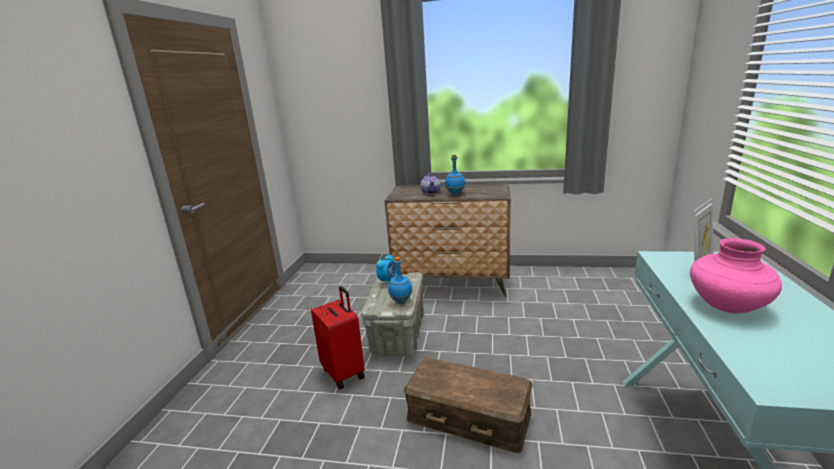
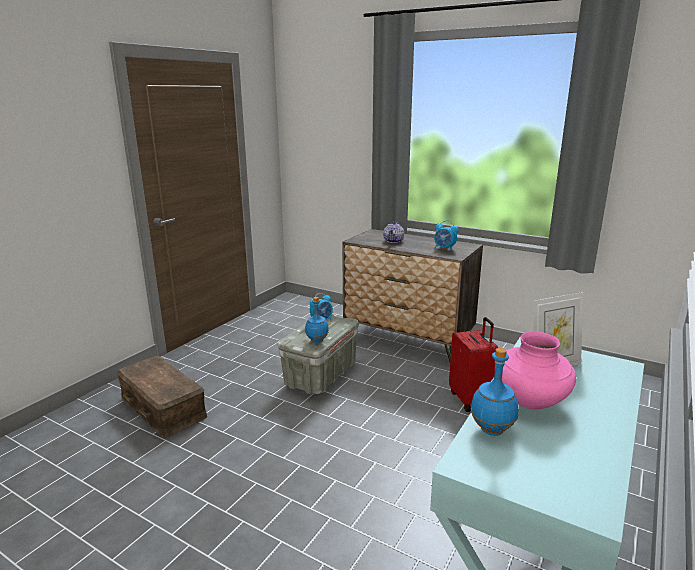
camera: 20 degrees right, 0 degrees up
red suitcase [311,286,365,389] -> red suitcase moved to [449,317,498,412]
brown storage box [404,357,533,453] -> brown storage box moved to [117,356,207,437]
blue bottle [445,155,465,195] -> blue bottle moved to [471,348,519,436]
none -> alarm clock [434,220,458,251]

